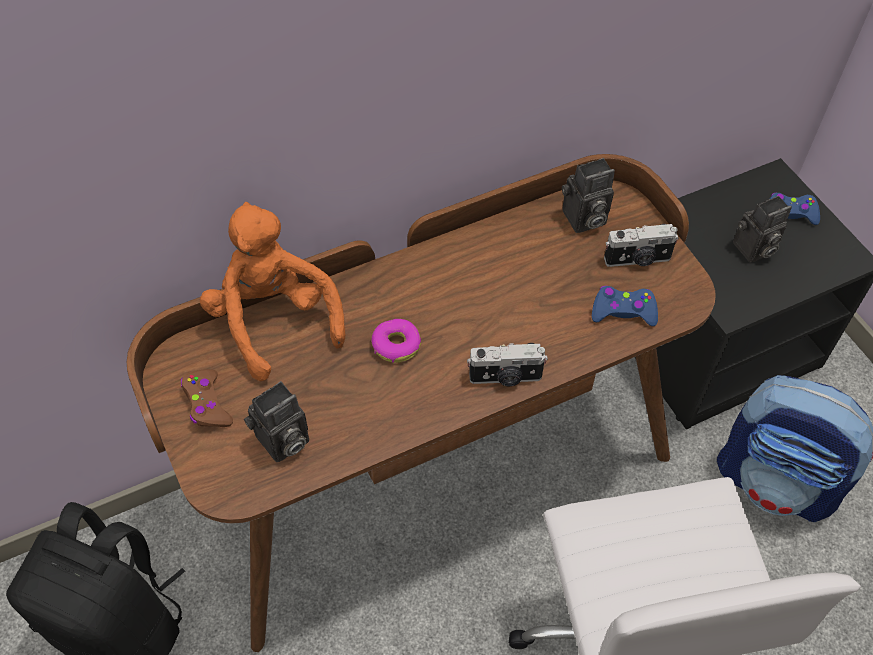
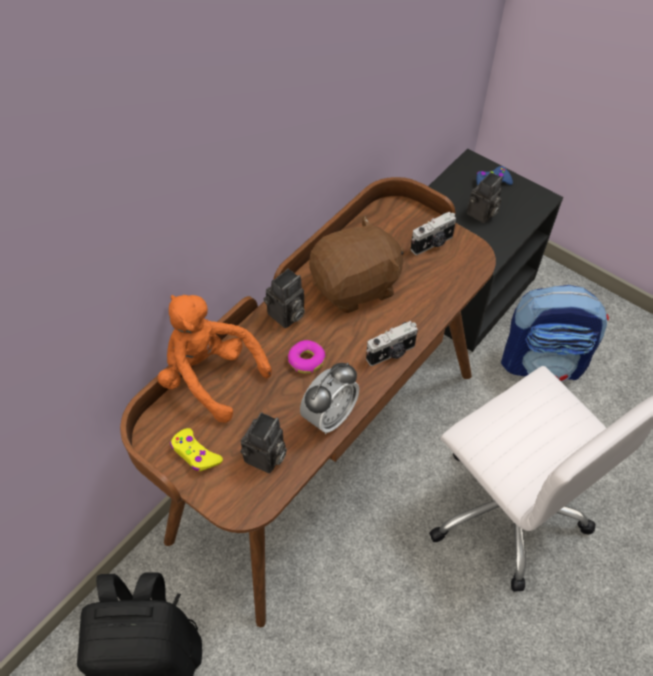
camera: 25 degrees left, 0 degrees up
brown game controller [181,369,233,427] -> yellow game controller [170,428,223,471]
camera [562,158,615,233] -> camera moved to [263,269,305,328]
blue game controller [592,286,658,326] -> none
none -> alarm clock [300,363,359,434]
none -> brown plush toy [309,216,404,313]

